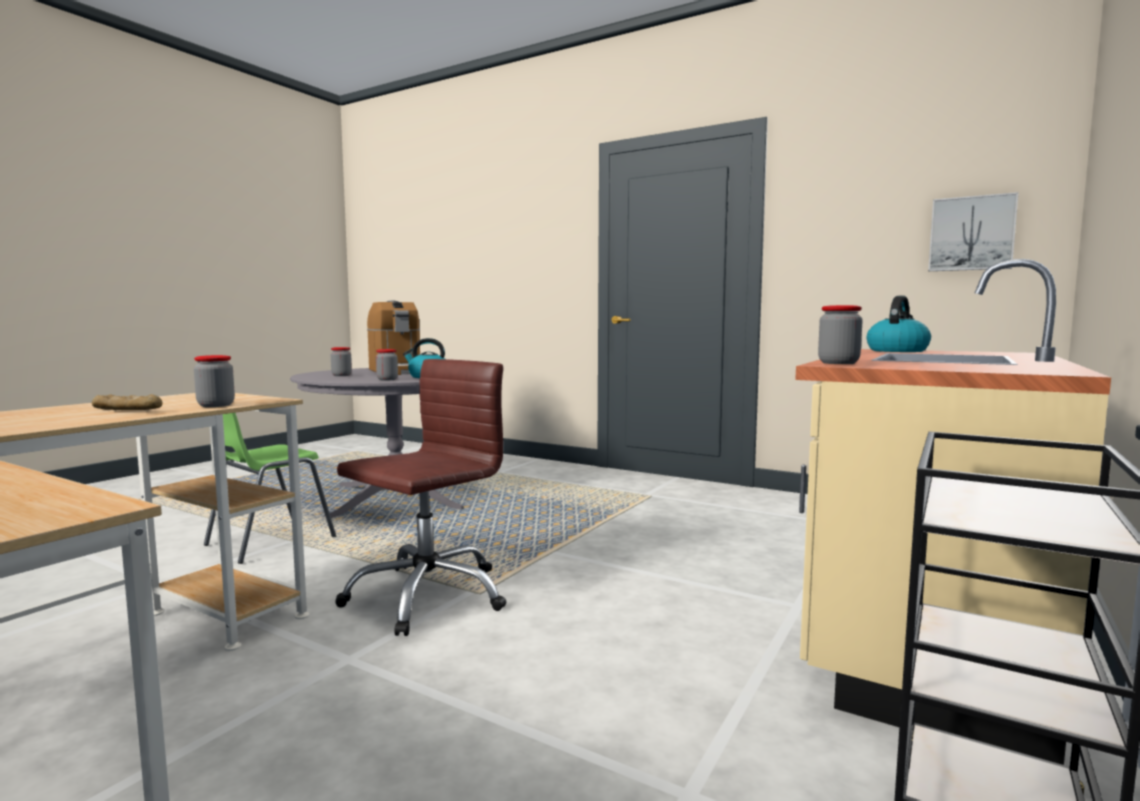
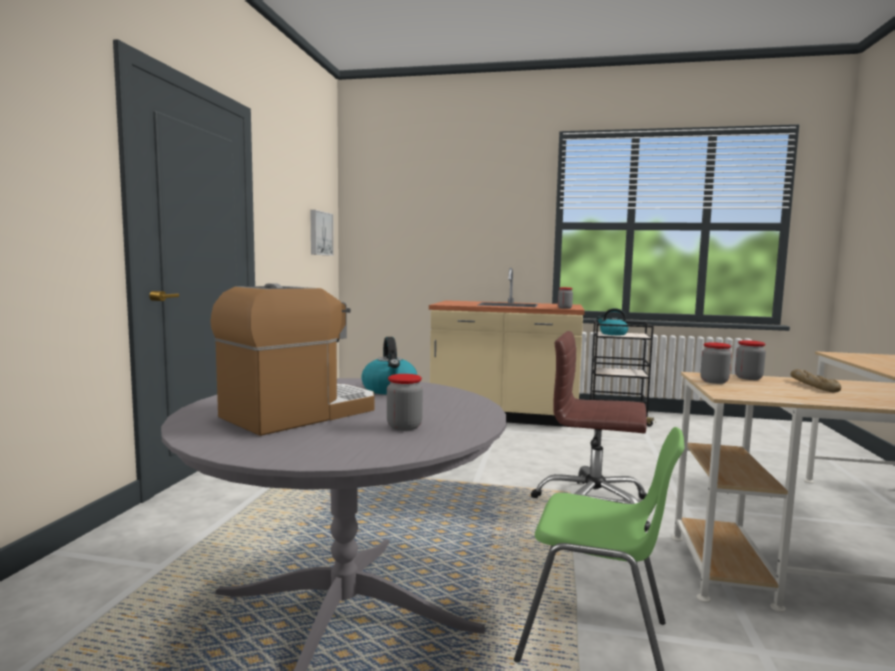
camera: 110 degrees left, 0 degrees up
jar [376,349,398,381] -> jar moved to [700,342,732,384]
kettle [867,296,931,352] -> kettle moved to [596,308,628,335]

